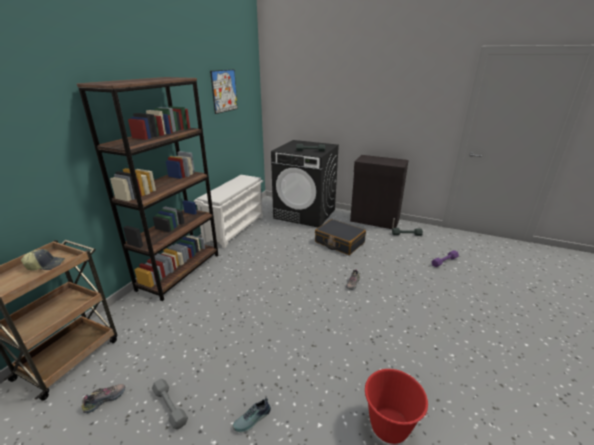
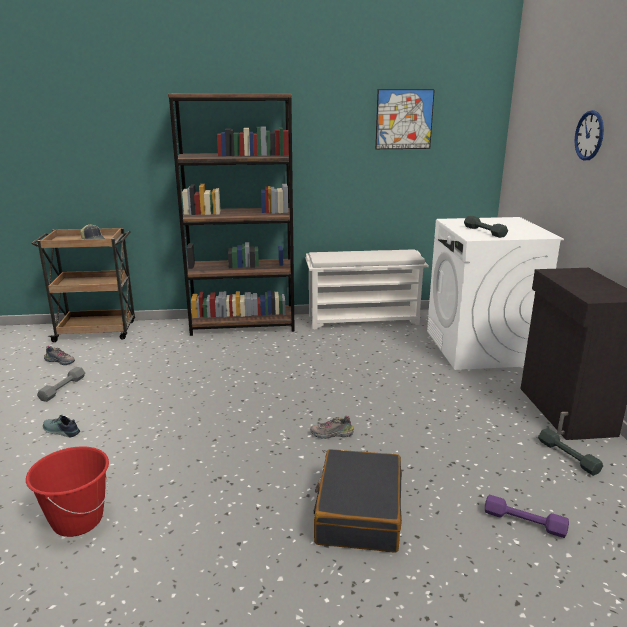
camera: 60 degrees right, 5 degrees down
black washing machine [271,140,339,228] -> white washing machine [427,217,564,370]
black suitcase [315,219,366,255] -> black suitcase moved to [313,449,402,553]
none -> wall clock [574,110,604,160]

